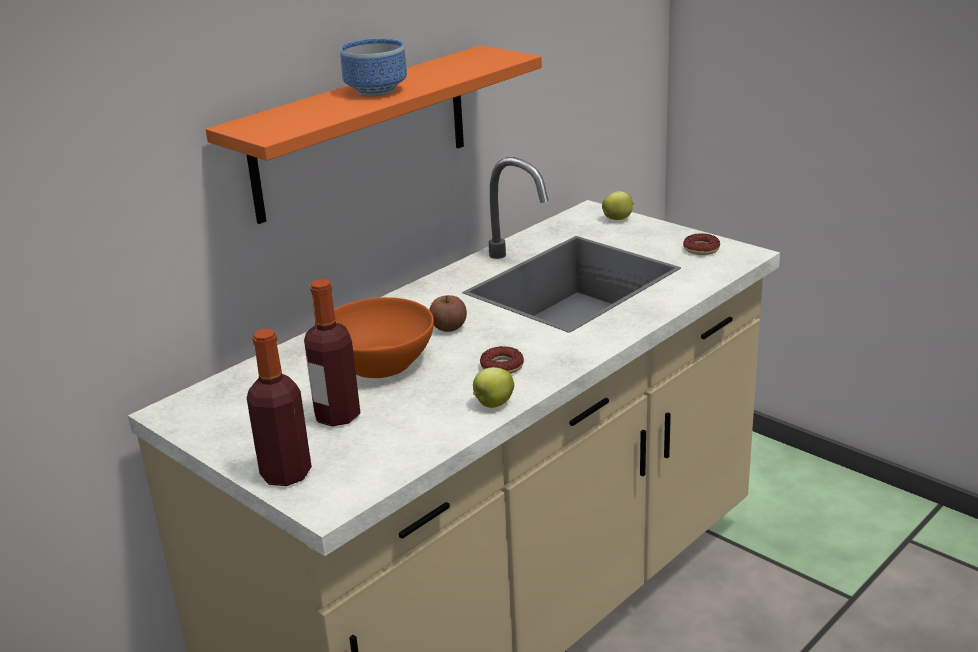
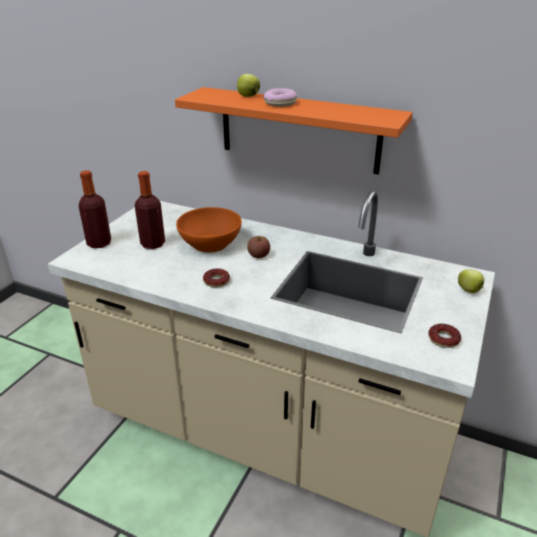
camera: 70 degrees right, 5 degrees up
bowl [340,39,407,96] -> donut [263,88,297,107]
apple [473,367,514,408] -> apple moved to [237,74,260,97]

